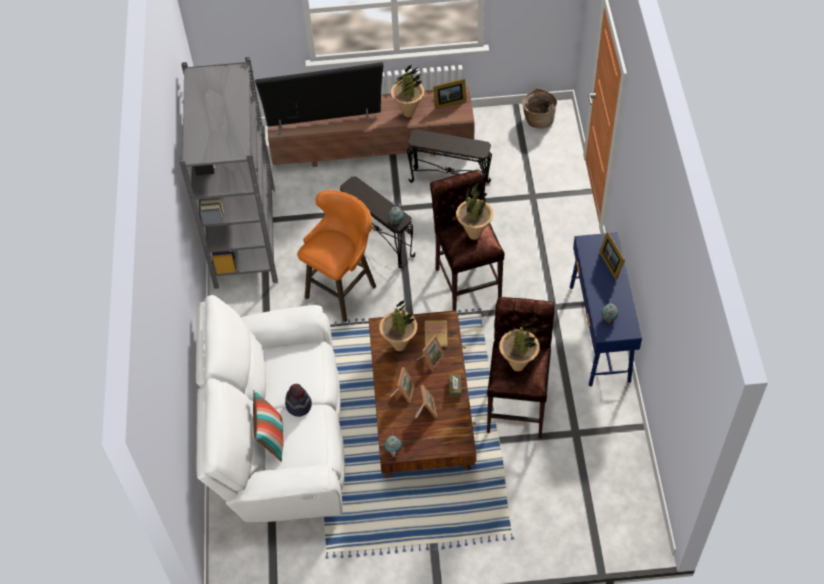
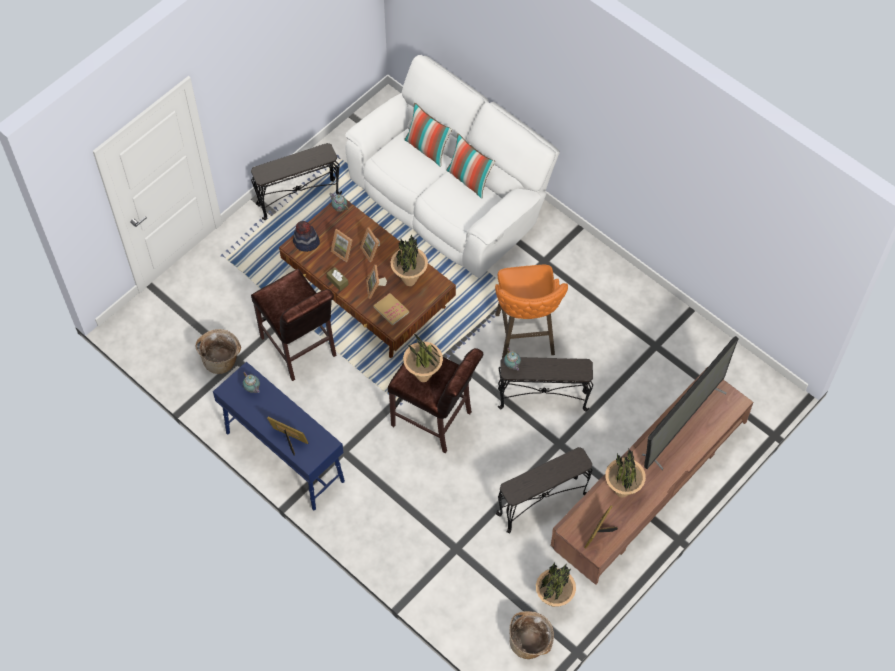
camera: 135 degrees right, 5 degrees up
grey bookcase [179,57,278,289] -> none
hat [285,384,312,417] -> hat moved to [293,221,320,252]
potted plant [499,321,542,372] -> potted plant moved to [536,562,576,607]
none -> basket [195,329,241,374]
none -> black side table [251,143,342,220]
none -> pillow [446,133,495,199]

